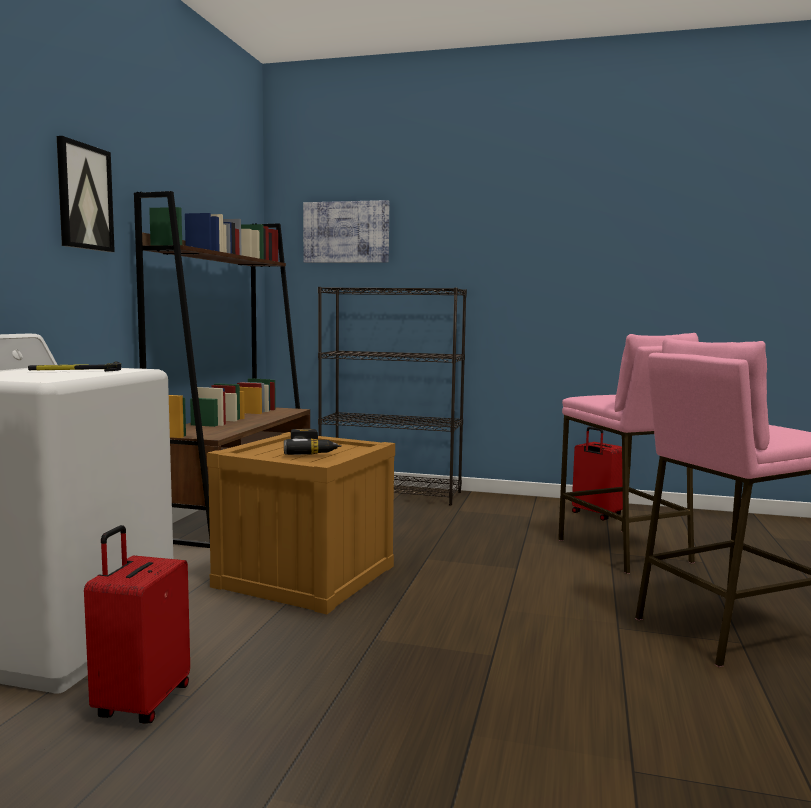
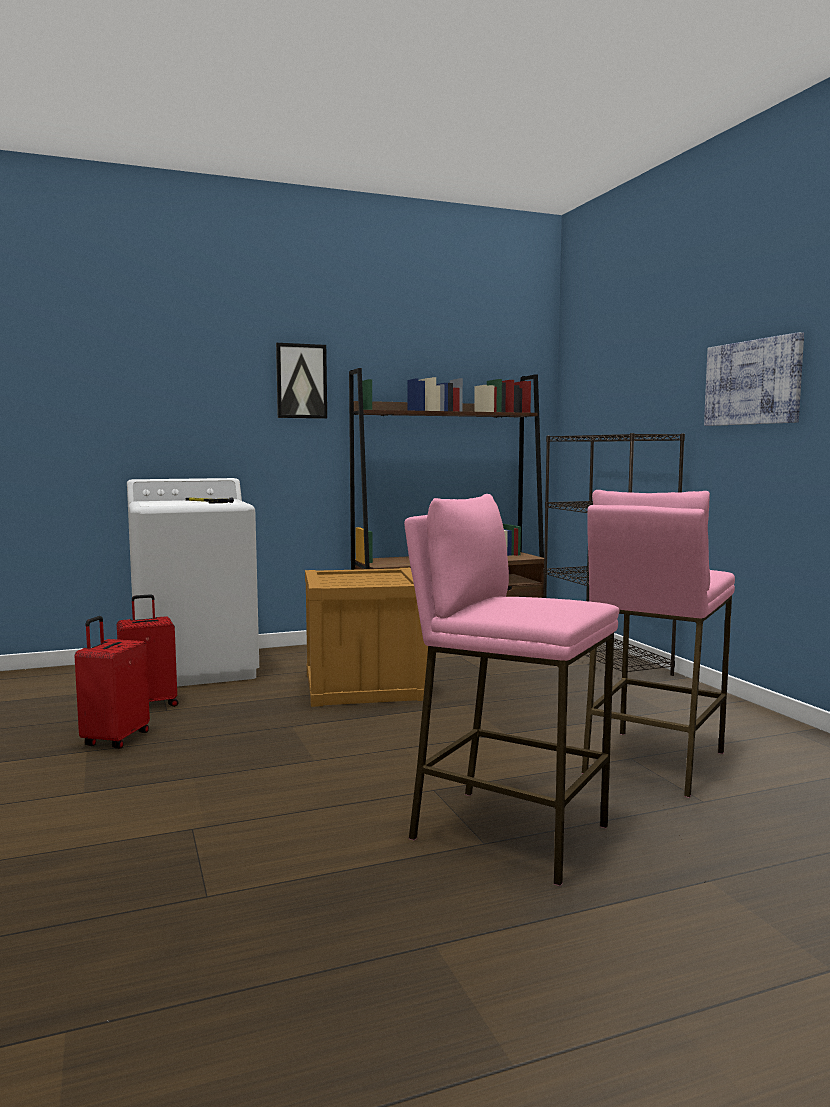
camera: 55 degrees right, 0 degrees up
power drill [284,429,342,455] -> none
picture [303,200,389,263] -> picture moved to [704,332,804,426]
red suitcase [572,426,623,521] -> red suitcase moved to [75,616,150,749]

